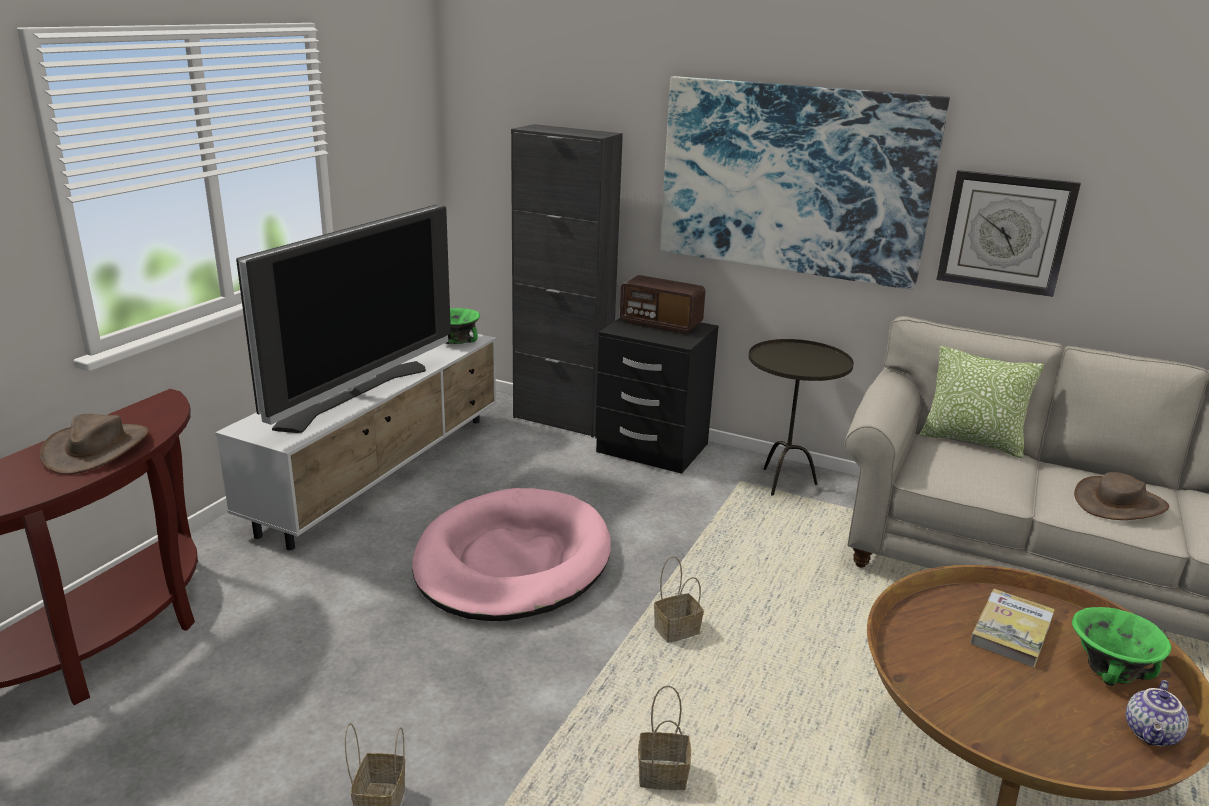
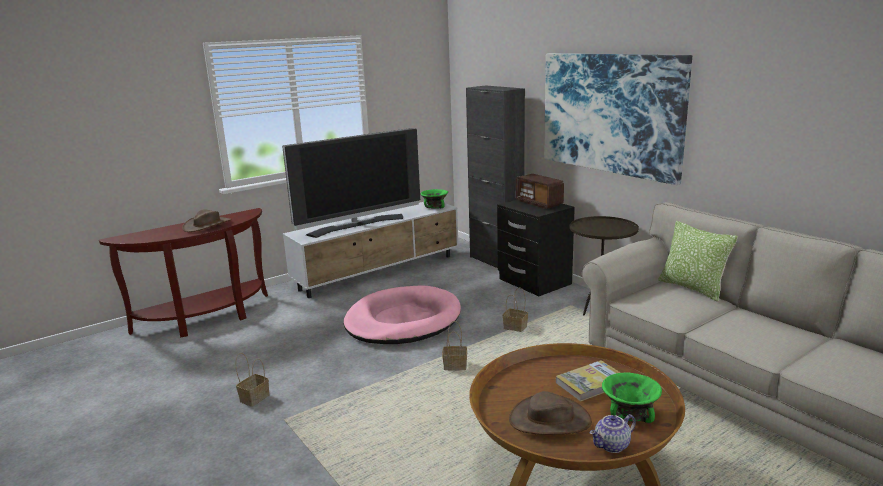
camera: 30 degrees right, 5 degrees down
basket [638,685,691,790] -> basket moved to [503,287,528,332]
wall clock [936,170,1081,297] -> none
brown hat [1074,472,1169,520] -> brown hat moved to [509,391,592,435]

